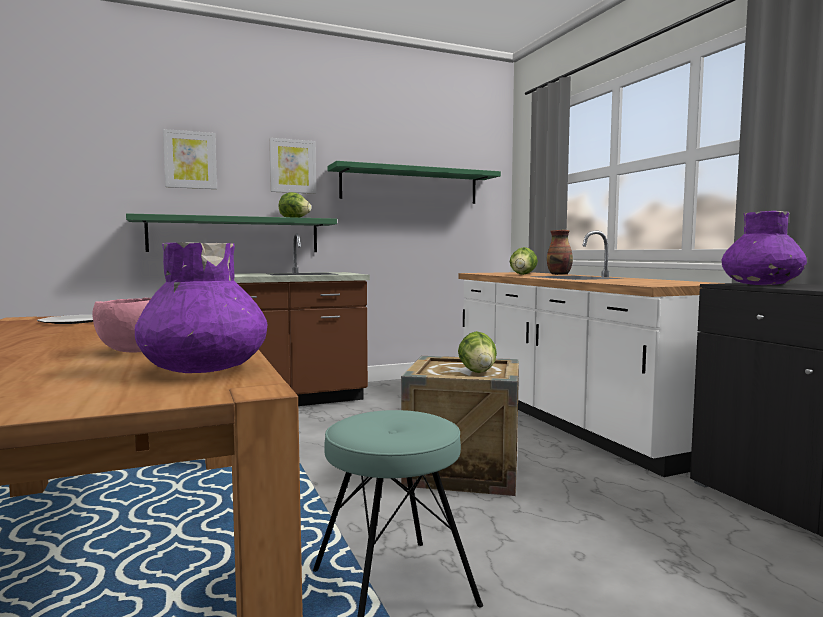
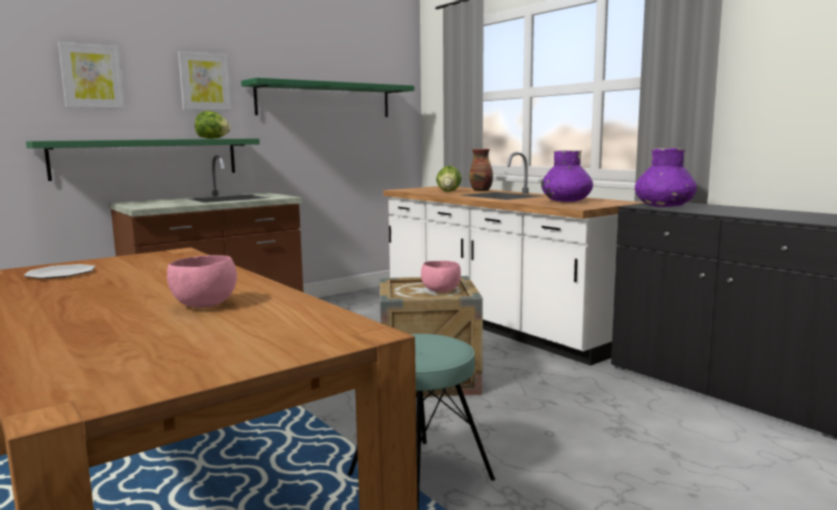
camera: 15 degrees left, 5 degrees up
purple vase [135,242,267,373] -> purple vase moved to [541,150,593,202]
lettuce [458,331,497,373] -> pink bowl [421,261,461,292]

